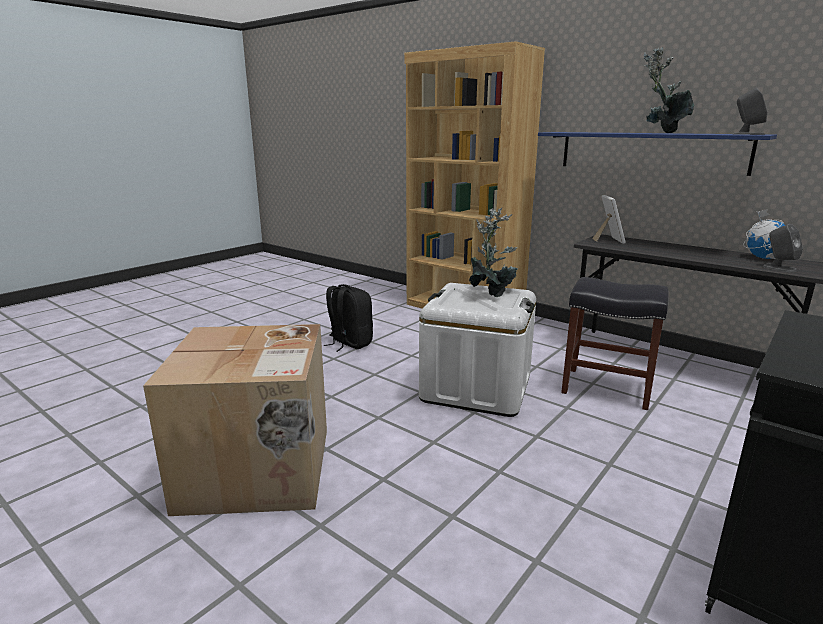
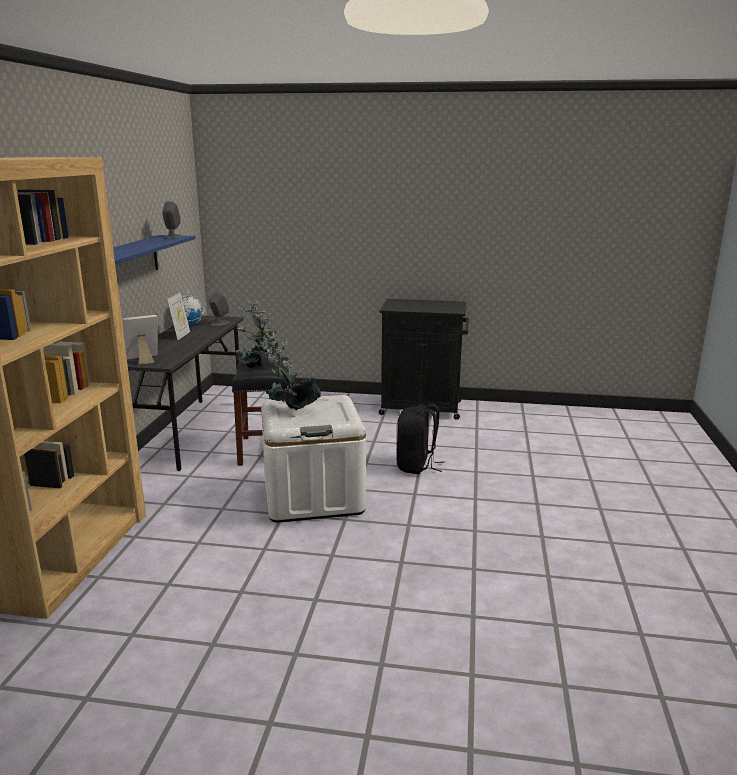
camera: 120 degrees left, 0 degrees up
cardboard box [143,324,327,516] -> none
black backpack [323,284,373,352] -> black backpack moved to [397,403,445,474]
potted plant [643,47,694,133] -> potted plant moved to [235,299,278,368]
none -> picture frame [167,293,190,340]

